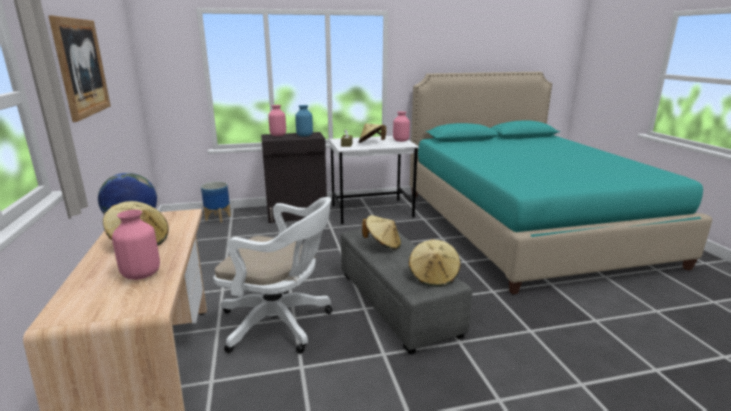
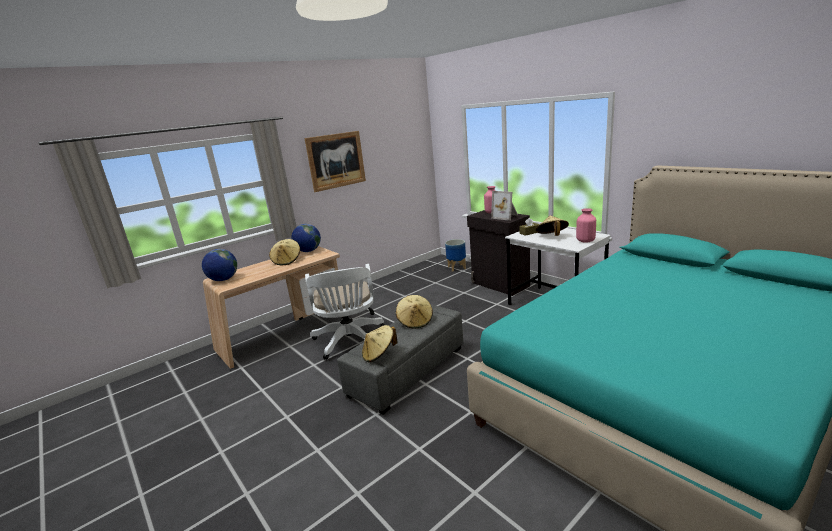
camera: 65 degrees right, 0 degrees up
pink vase [112,210,160,280] -> none
blue vase [295,105,313,137] -> picture frame [491,191,518,221]
none -> globe [202,249,237,281]

